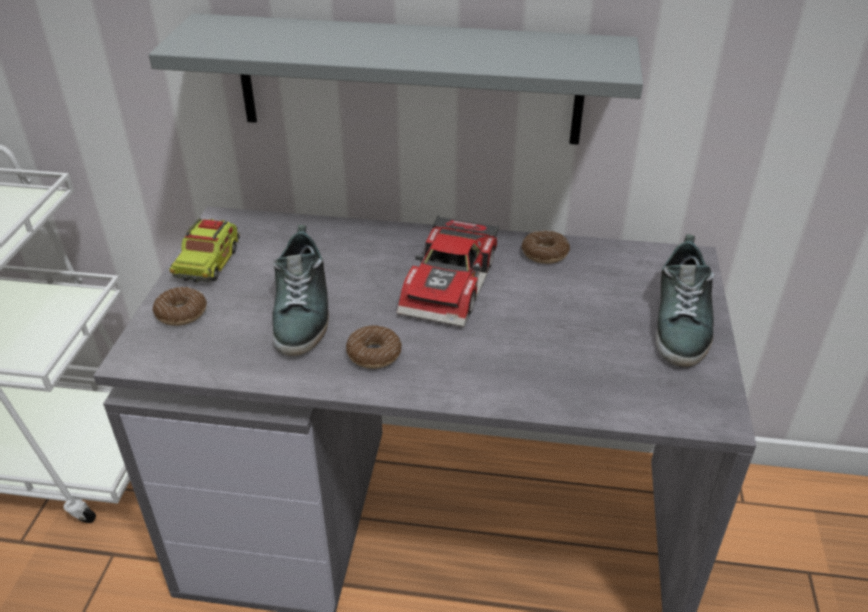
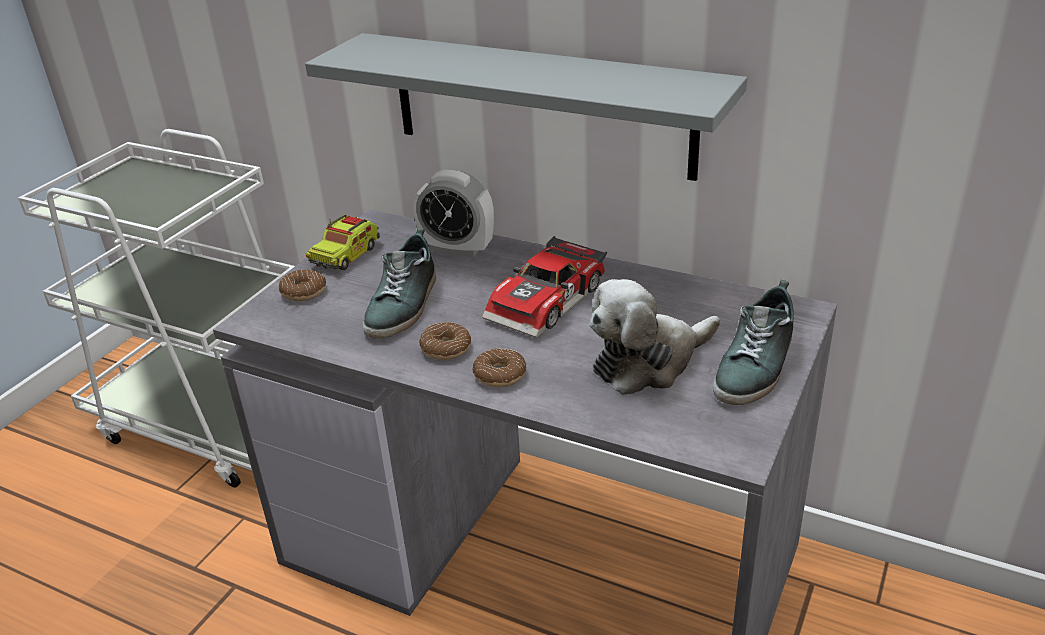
camera: 20 degrees right, 5 degrees down
donut [522,230,570,264] -> donut moved to [473,348,526,388]
none -> alarm clock [414,170,494,257]
none -> plush toy [589,279,720,395]

